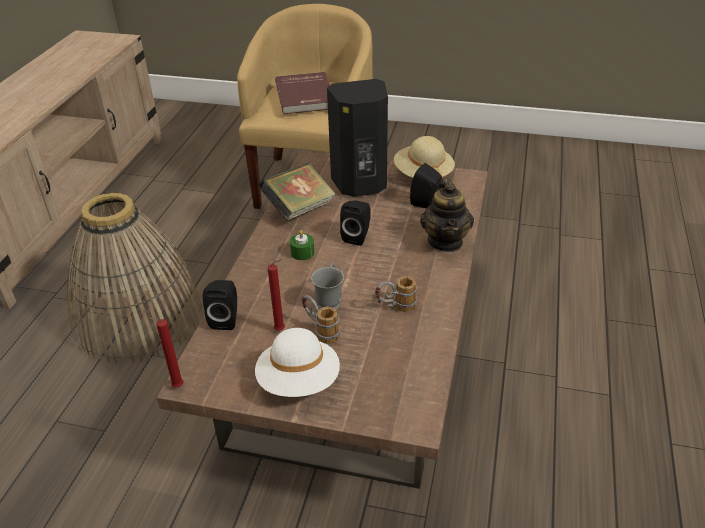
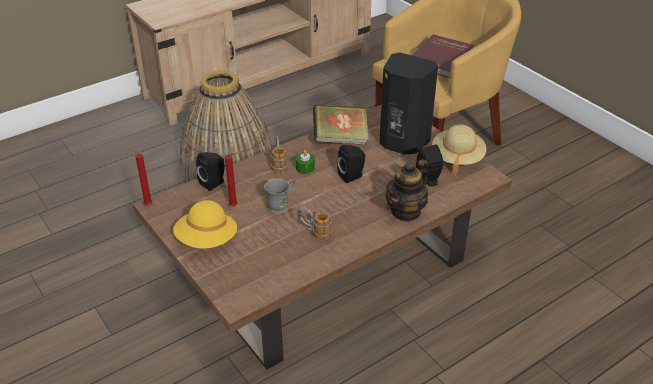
camera: 40 degrees right, 0 degrees up
white hat [255,328,340,397] -> yellow hat [173,200,237,249]
mug [302,295,340,344] -> mug moved to [271,136,288,174]

